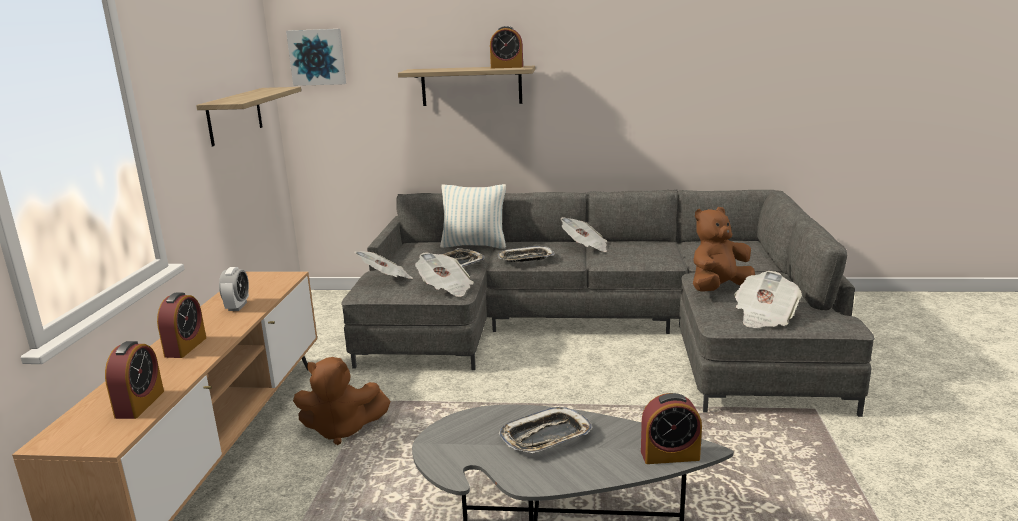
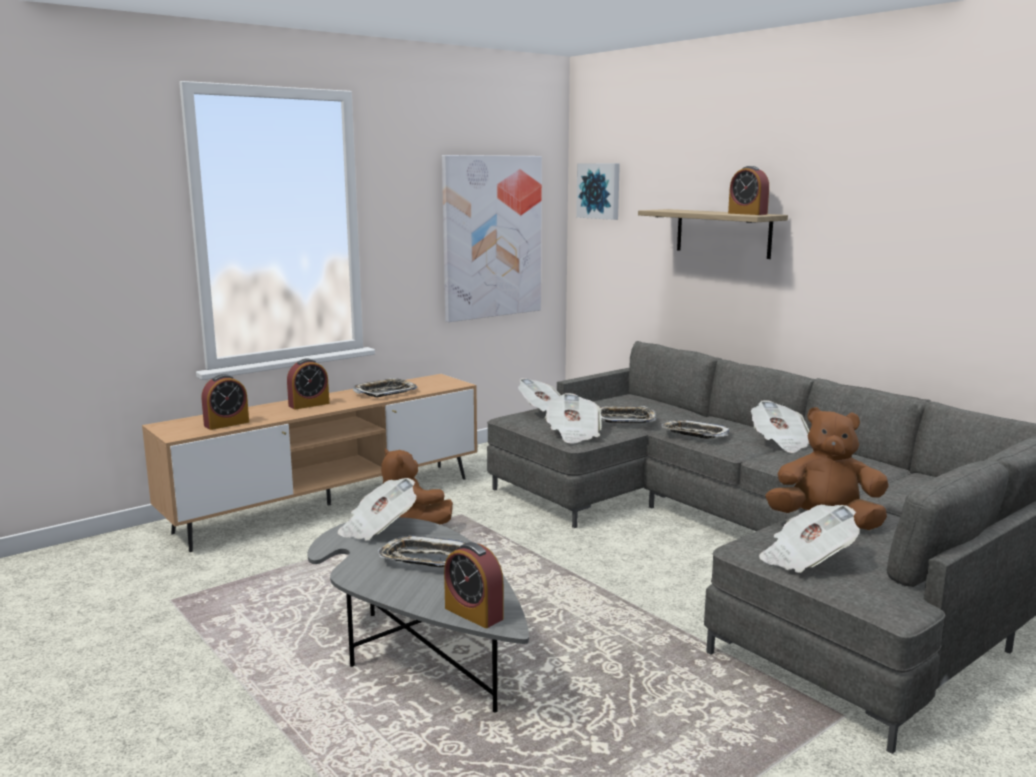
camera: 45 degrees right, 5 degrees down
shelf [196,87,301,146] -> picture [442,155,542,322]
alarm clock [219,267,249,311] -> tray [353,378,417,397]
pillow [440,184,506,249] -> none
none -> newspaper [338,478,416,541]

